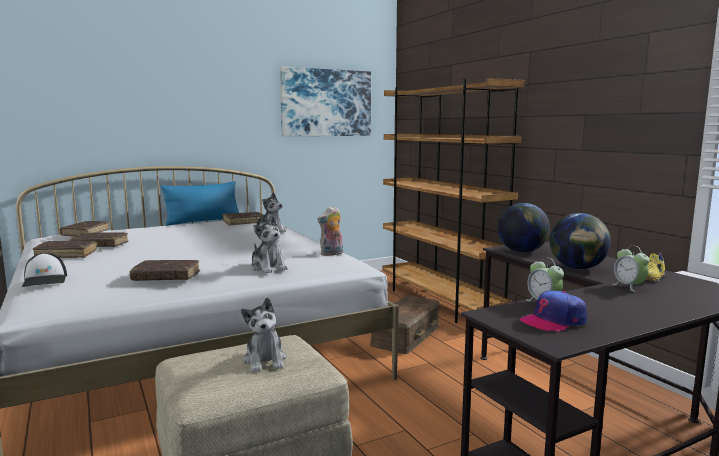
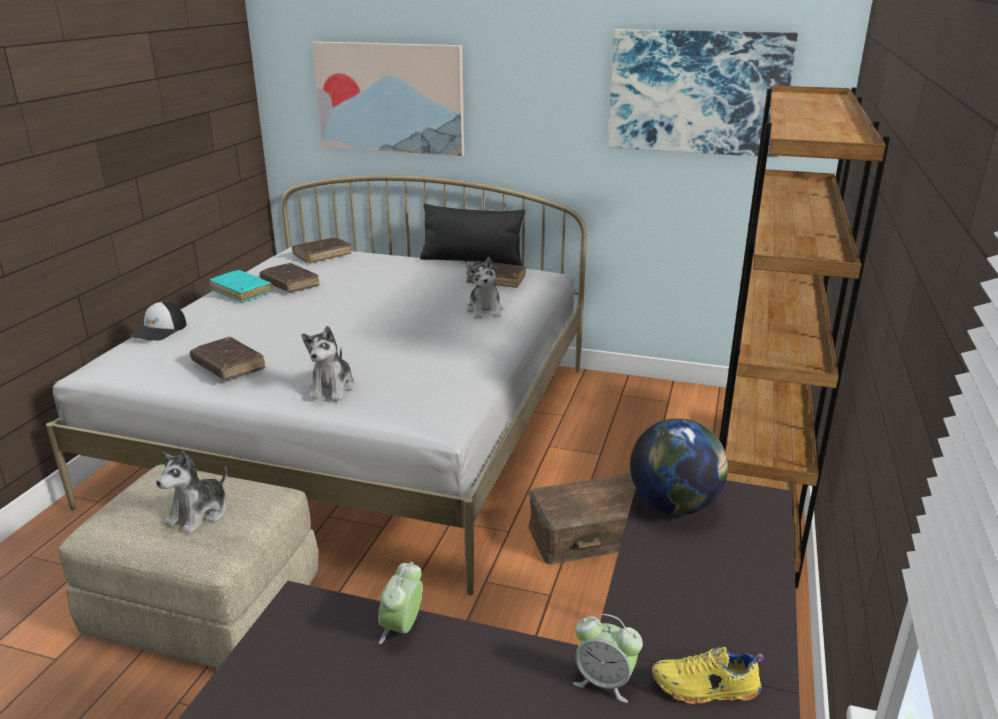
camera: 45 degrees right, 15 degrees up
brown book [33,241,97,258] -> turquoise book [209,270,273,303]
blue pillow [161,181,239,226] -> black pillow [420,204,525,266]
plush toy [317,206,343,256] -> none
cap [520,290,587,332] -> none
globe [550,213,611,269] -> none
alarm clock [613,245,650,292] -> alarm clock turned 90 degrees counterclockwise [573,614,643,703]
none -> picture [312,41,464,156]

